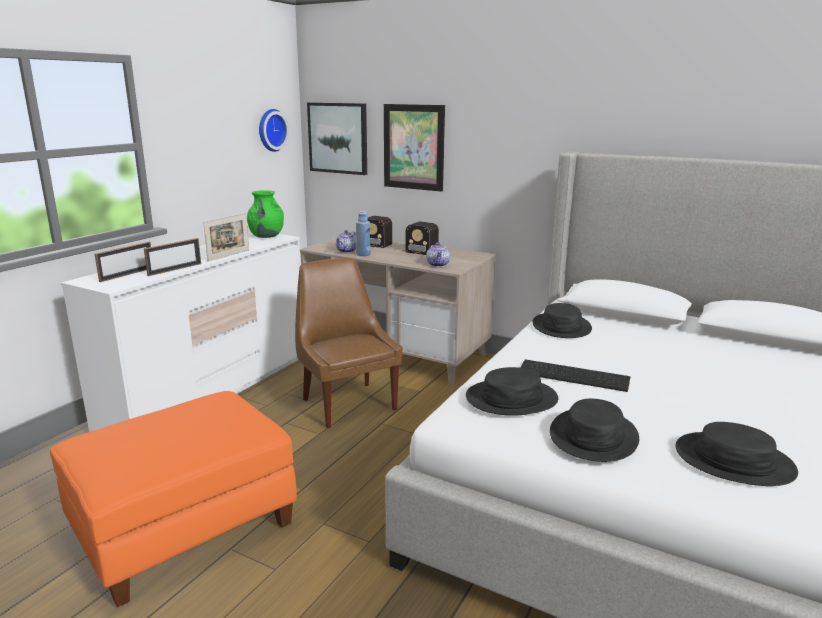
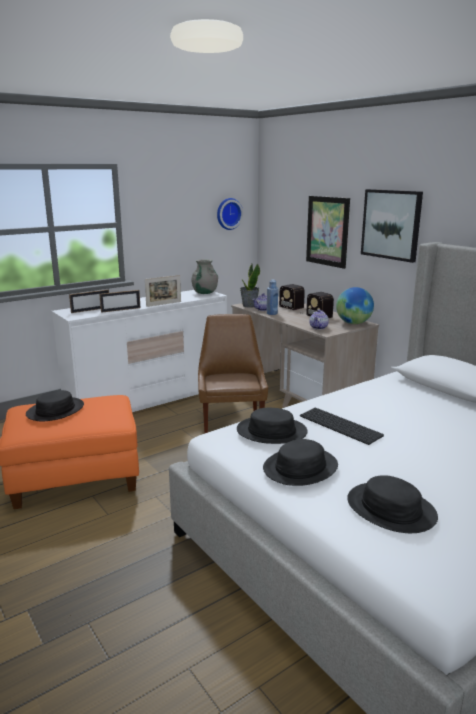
camera: 25 degrees right, 0 degrees up
green vase [247,190,284,238] -> grey vase [191,259,218,294]
picture [307,102,367,175] -> picture moved to [361,189,423,263]
black hat [532,303,592,338] -> black hat moved to [26,390,84,421]
none -> potted plant [240,264,260,308]
none -> globe [336,287,374,324]

